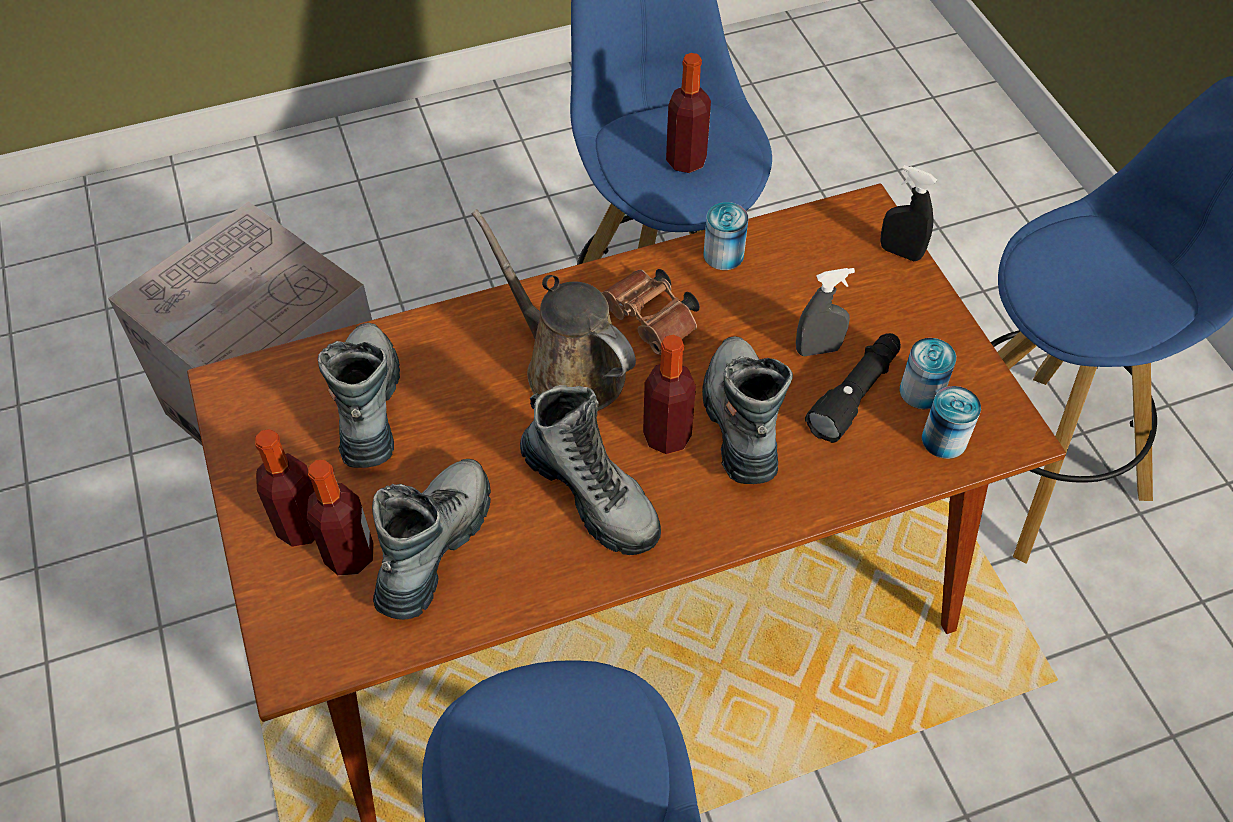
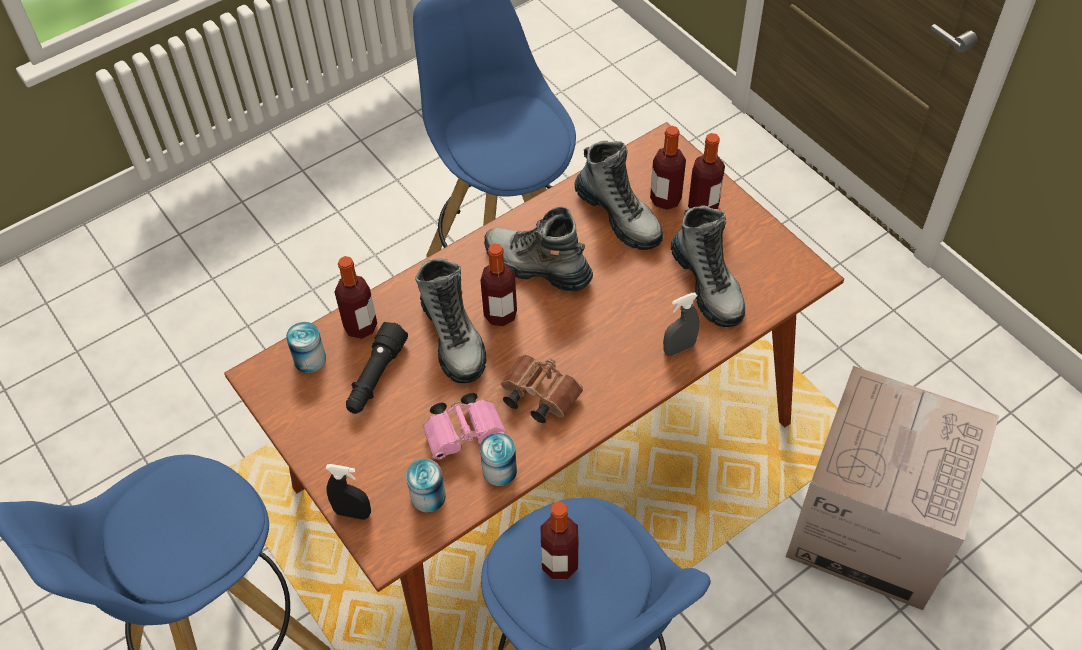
camera: 165 degrees right, 0 degrees up
boot [372,459,491,620] -> boot turned 45 degrees counterclockwise [575,141,663,250]
brown watering can [471,209,636,411] -> none
grey spray bottle [796,268,855,356] -> grey spray bottle moved to [663,293,699,356]
can [900,338,956,409] -> can moved to [406,459,446,513]
none -> bottle [335,256,377,339]
none -> pink binoculars [423,393,507,460]

